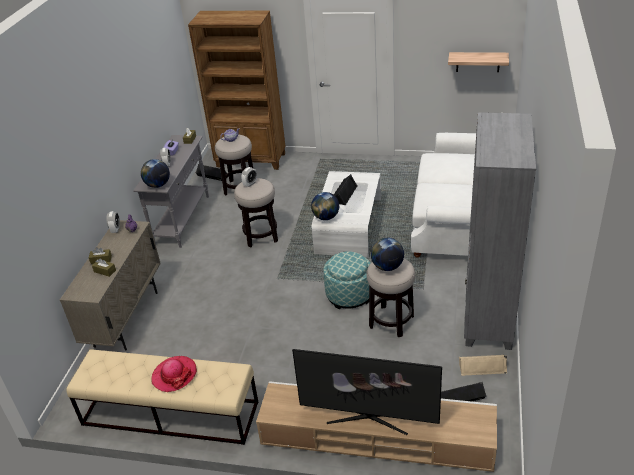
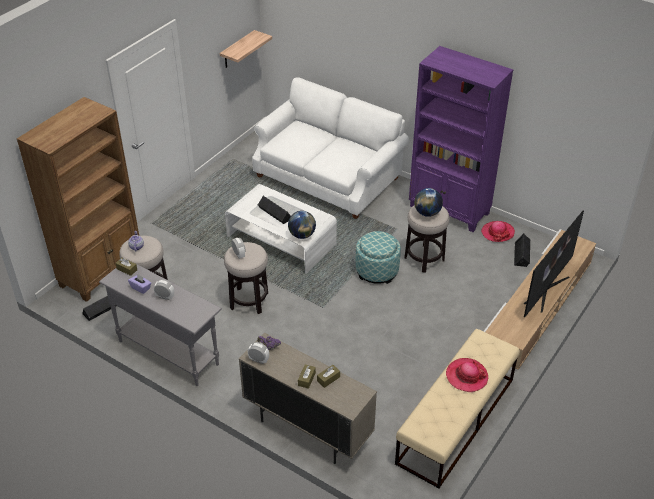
camera: 70 degrees left, 5 degrees up
globe [141,159,170,188] -> none
beige speaker [459,355,507,376] -> hat [481,221,515,242]
grey bookcase [464,112,536,350] -> purple bookcase [409,46,513,232]

